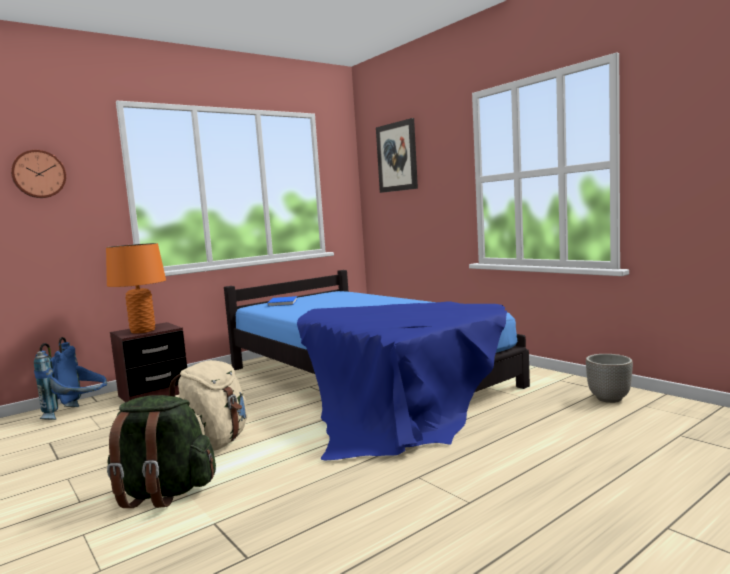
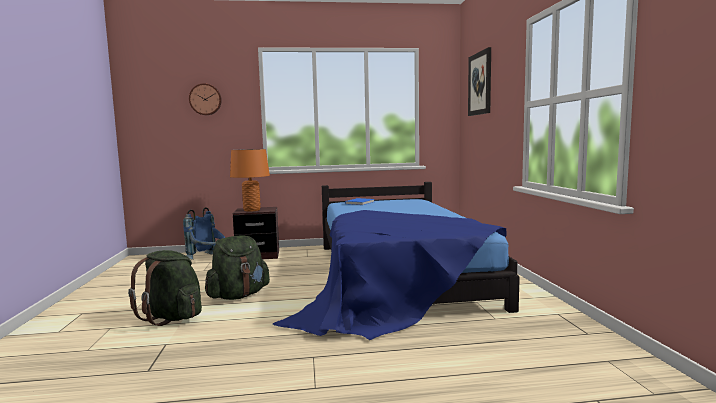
camera: 30 degrees right, 0 degrees up
beige backpack [169,360,248,451] -> green backpack [205,235,270,300]
planter [586,354,633,403] -> none

